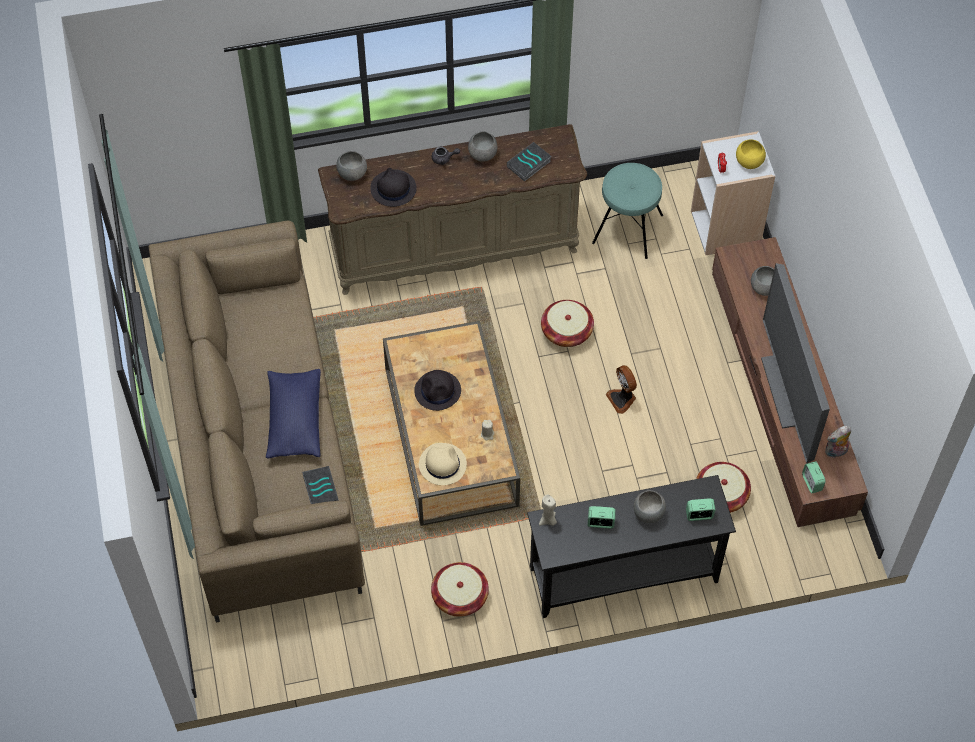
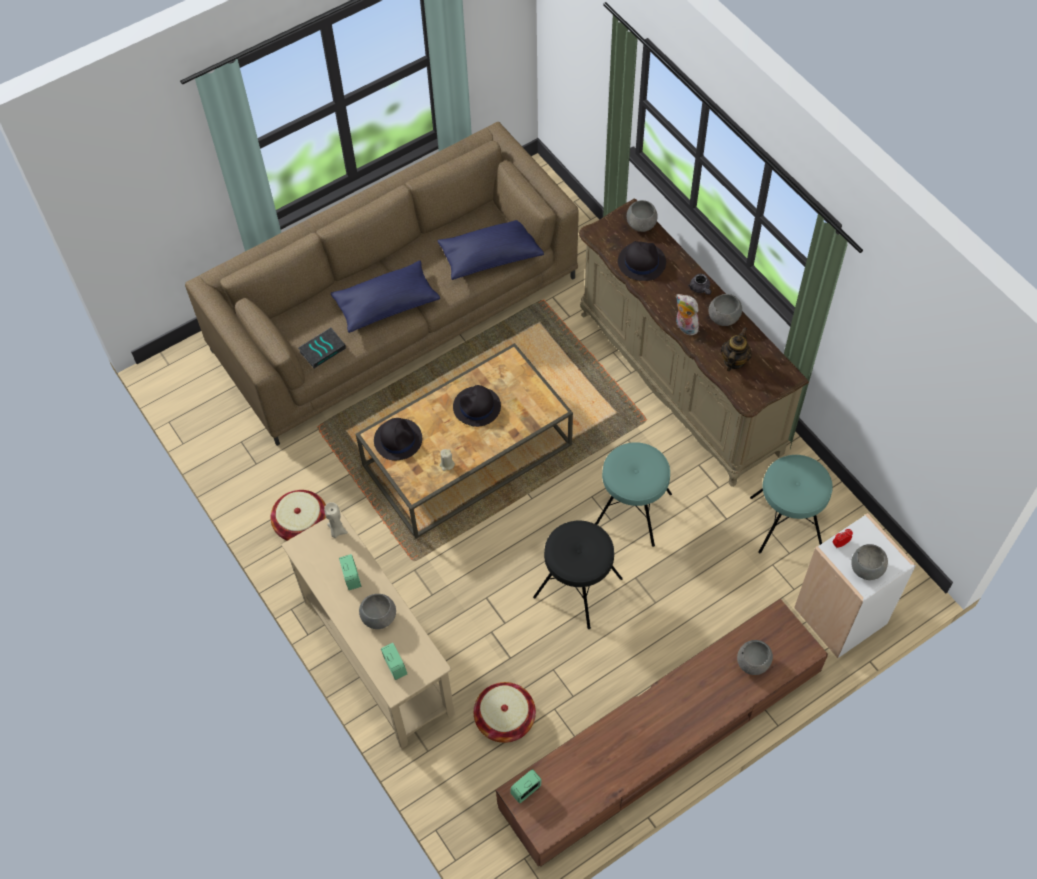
camera: 70 degrees right, 0 degrees up
beige hat [419,443,467,485] -> black hat [374,418,422,460]
book [507,142,552,182] -> teapot [721,327,752,371]
black console table [527,475,736,618] -> beige console table [281,511,455,749]
basket [541,300,594,347] -> turquoise stool [595,442,672,547]
fan [606,365,637,414] -> black stool [533,521,623,629]
yellow bowl [736,139,766,169] -> grey bowl [851,544,888,580]
television [761,263,830,463] -> none
plush toy [825,426,851,458] -> plush toy moved to [676,294,699,336]
none -> blue pillow [438,220,544,280]

